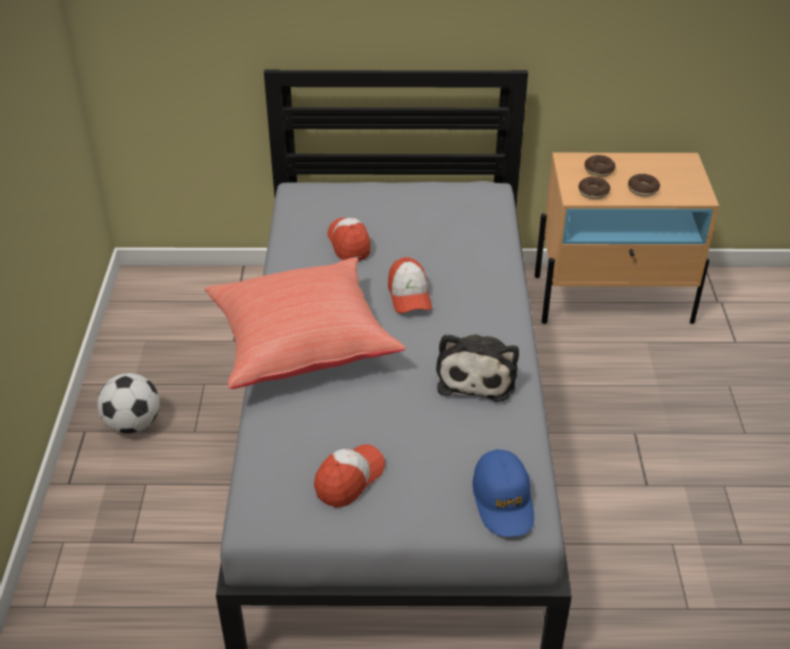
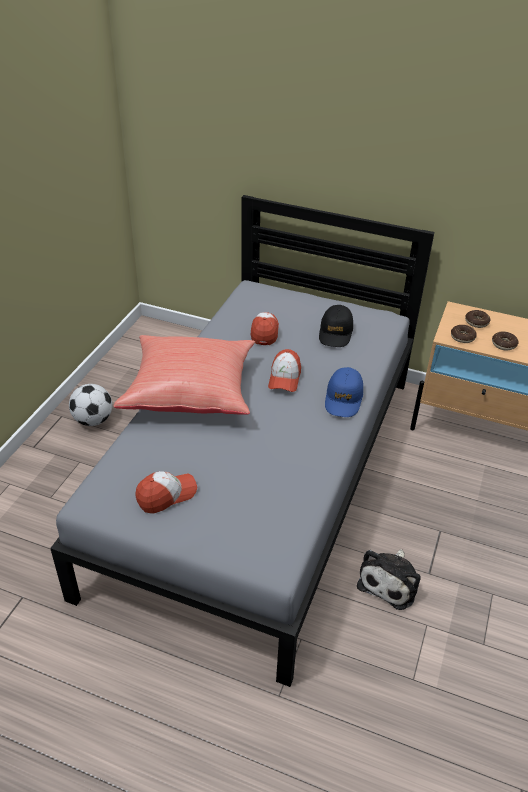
camera: 20 degrees right, 0 degrees up
plush toy [436,334,519,402] -> plush toy moved to [357,549,421,610]
blue cap [472,449,534,537] -> blue cap moved to [325,367,363,417]
none -> black cap [319,305,353,347]

